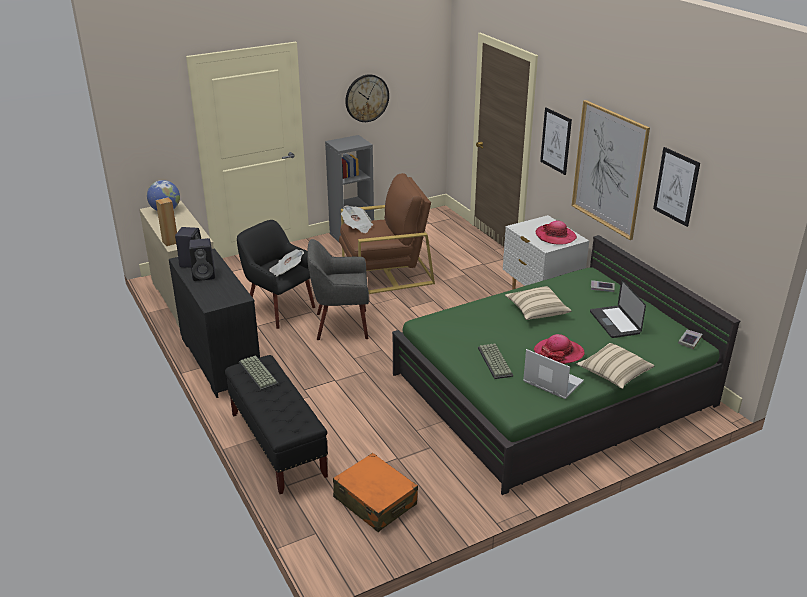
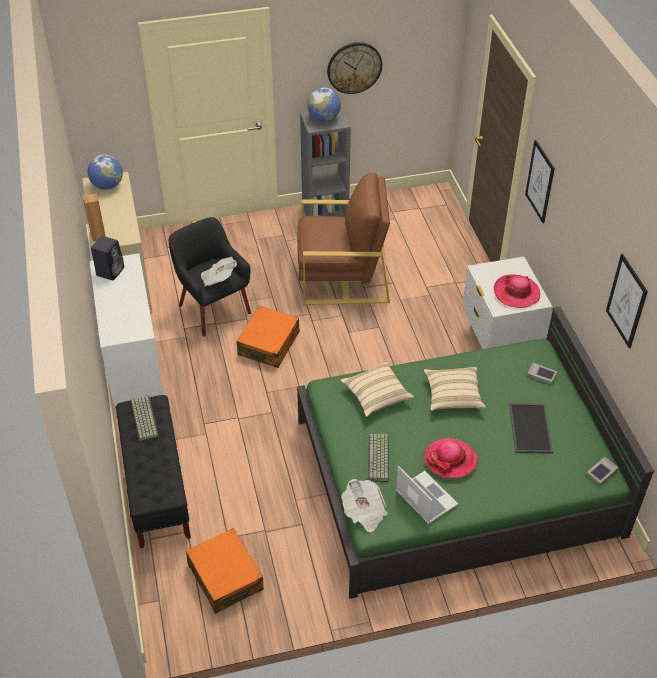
camera: 15 degrees right, 15 degrees up
black dresser [169,248,260,398] -> white dresser [90,253,164,414]
black speaker [189,238,215,281] -> none
grey armchair [307,239,369,340] -> orange suitcase [237,306,300,368]
newspaper [341,205,373,233] -> newspaper moved to [341,479,388,532]
picture [572,100,650,240] -> none
beige pillow [576,343,655,389] -> beige pillow moved to [340,362,414,417]
laptop [590,280,646,338] -> tray [509,403,553,453]
none -> globe [307,87,341,122]

